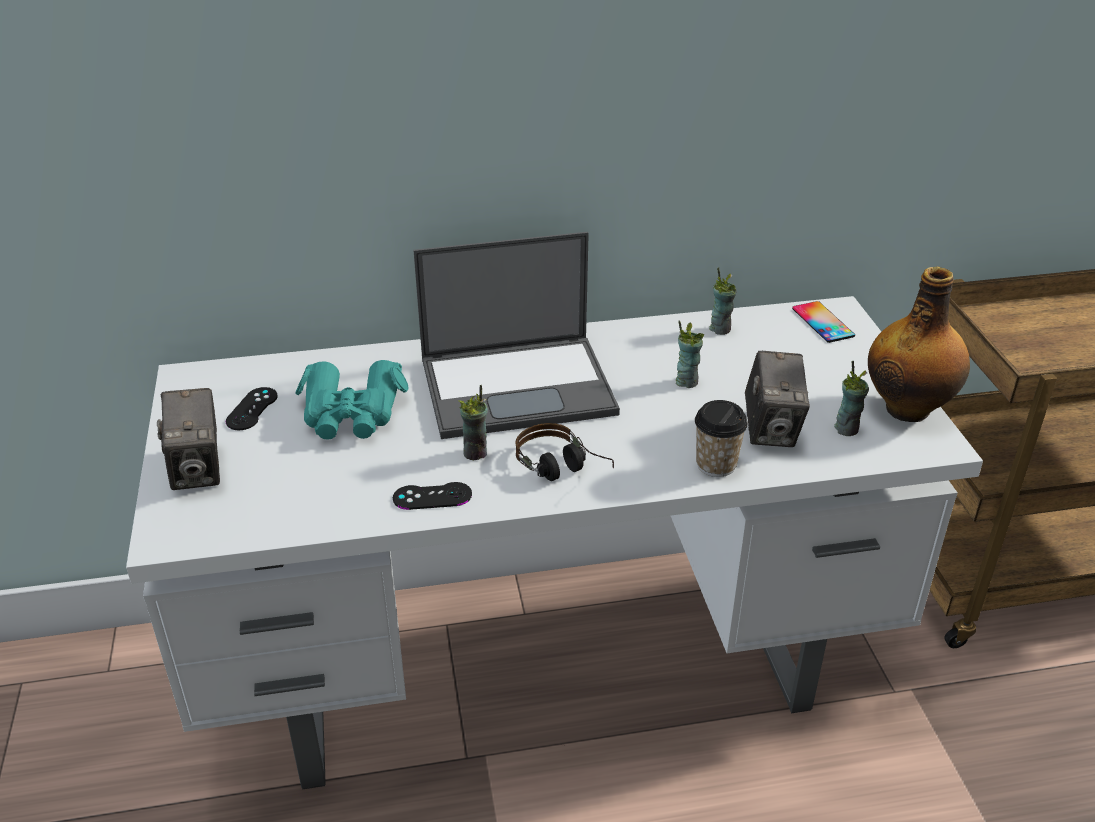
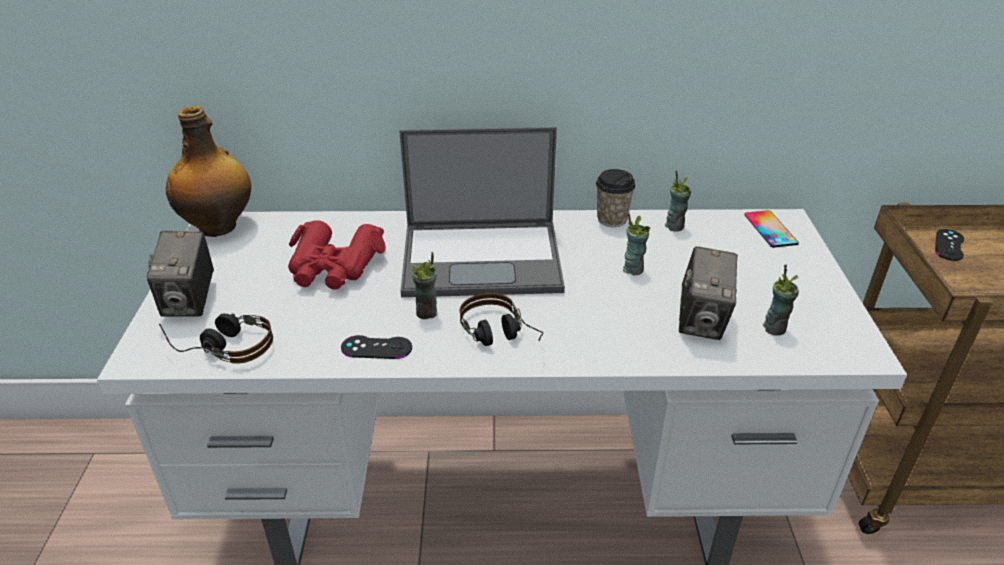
camera: 10 degrees right, 0 degrees up
black game controller [226,387,278,430] -> black game controller moved to [935,229,964,261]
turquoise binoculars [295,360,409,440] -> red binoculars [288,220,386,290]
cup [695,400,748,477] -> cup moved to [596,169,636,227]
bottle [868,267,970,422] -> bottle moved to [166,106,251,237]
none -> headphones [159,313,273,364]

